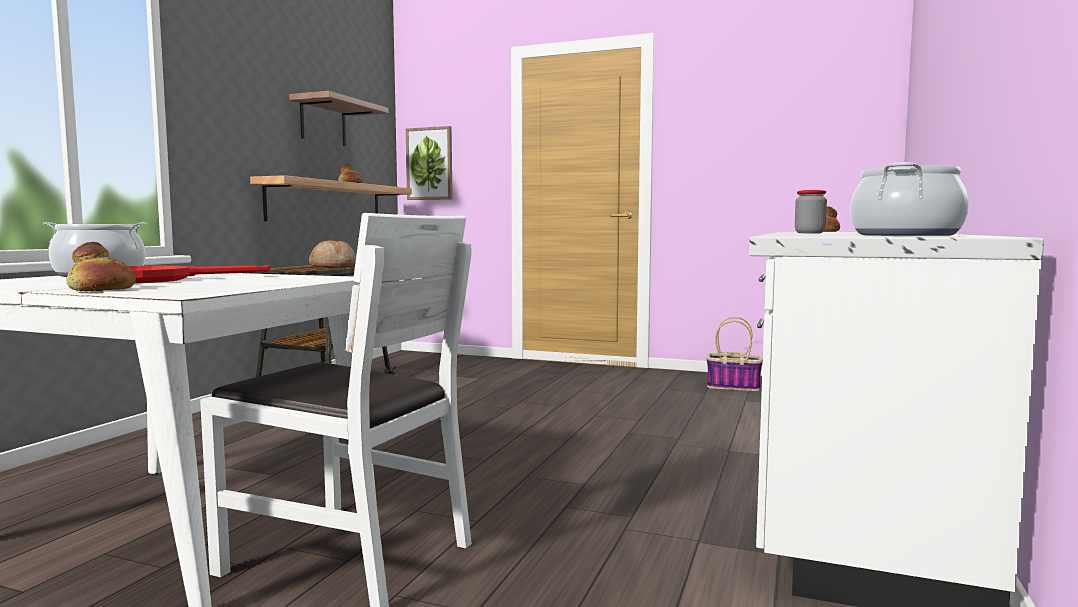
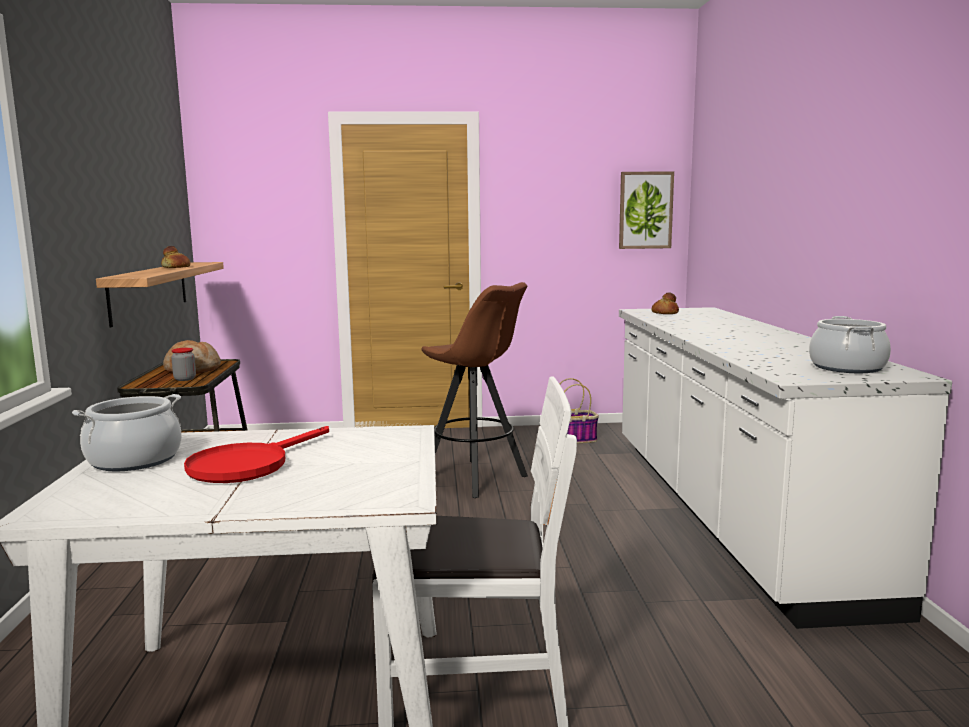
camera: 25 degrees left, 5 degrees up
bread [66,242,136,291] -> none
shelf [289,91,389,146] -> none
picture [406,126,452,200] -> picture moved to [619,171,674,249]
jar [795,190,827,233] -> jar moved to [171,348,196,381]
none -> brown stool [422,282,528,498]

